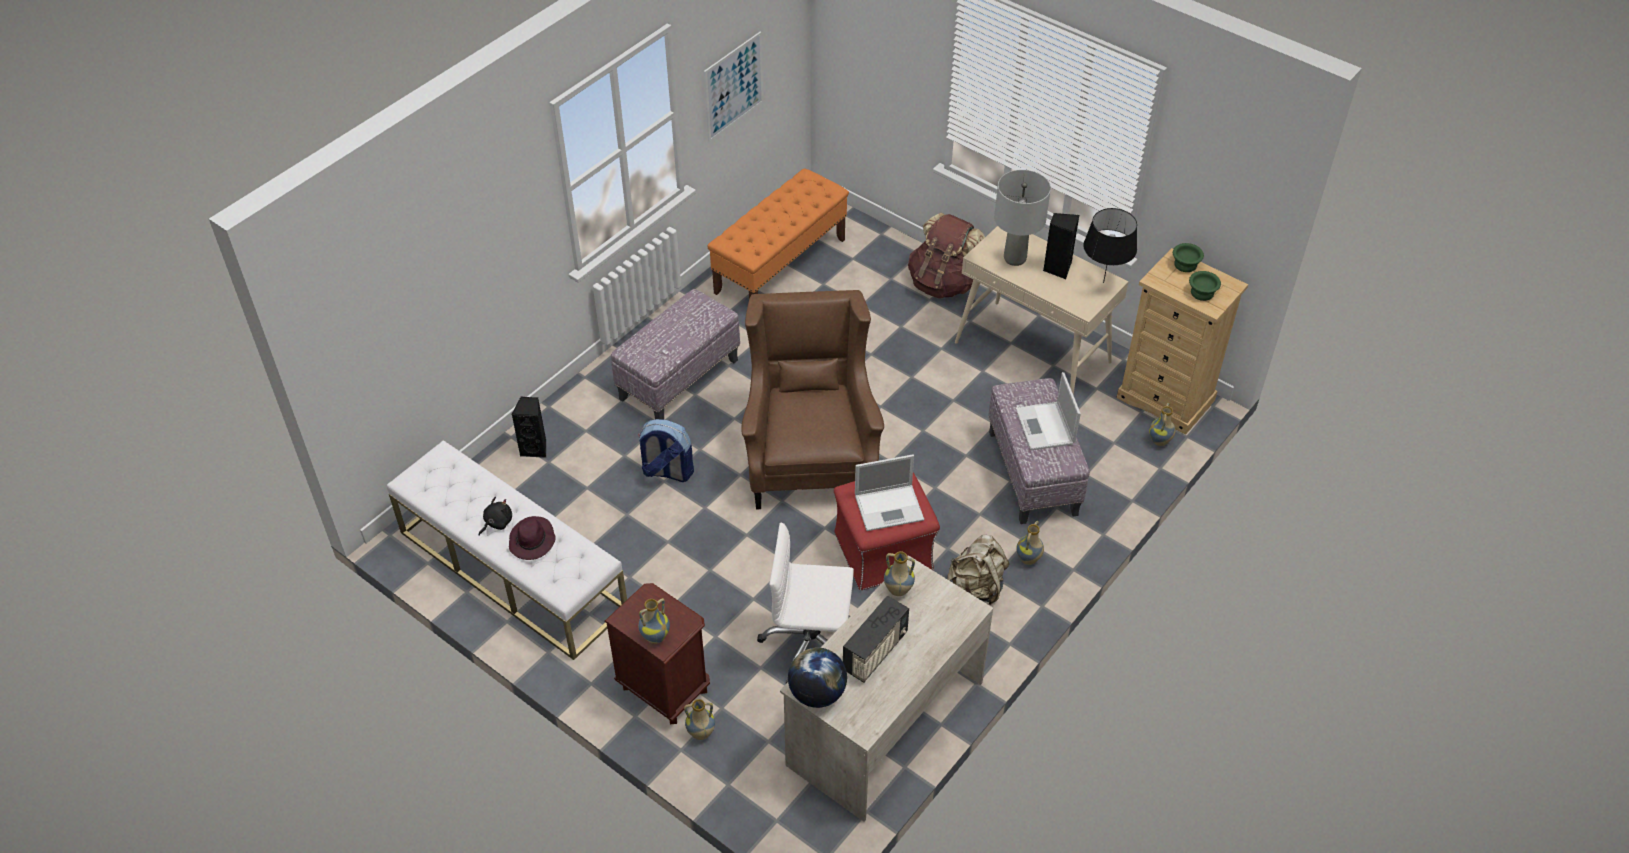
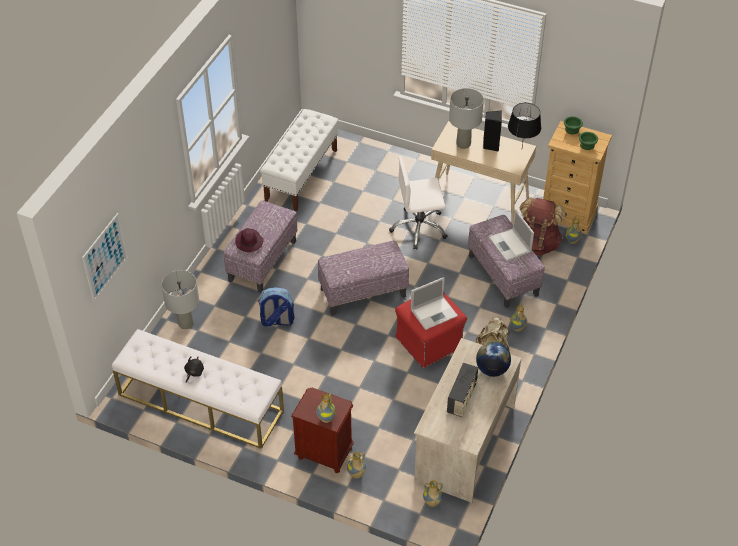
camera: 15 degrees left, 0 degrees up
purple hat [509,516,556,560] -> purple hat moved to [235,228,263,252]
black speaker [511,397,546,458] -> grey table lamp [161,270,199,329]
picture [704,32,763,142] -> picture moved to [82,213,128,301]
orange bench [707,169,849,299] -> white bench [260,109,338,211]
brown armchair [741,290,884,509] -> ottoman [318,241,409,316]
white office chair [757,523,854,684] -> white office chair moved to [389,156,448,250]
globe [788,647,847,708] -> globe moved to [476,342,511,377]
vase [884,551,915,596] -> vase moved to [423,480,443,507]
brown backpack [908,213,985,299] -> brown backpack moved to [519,197,566,256]

